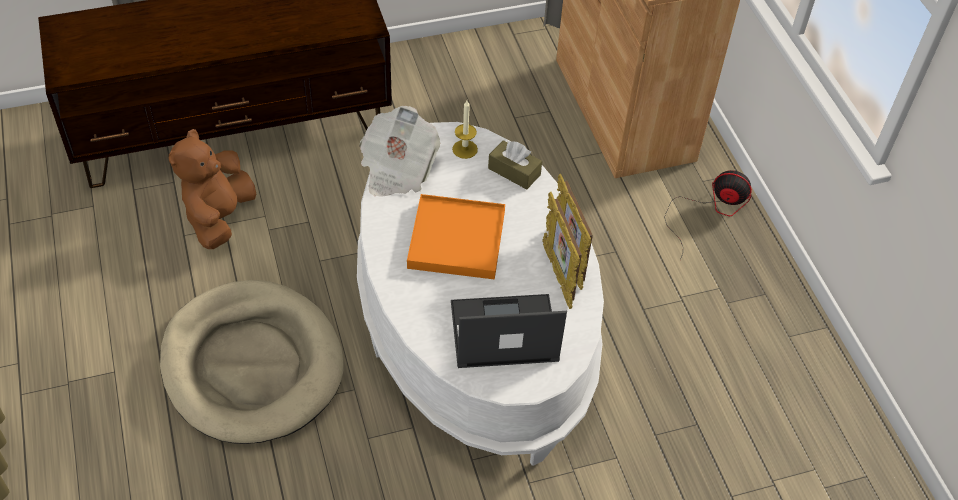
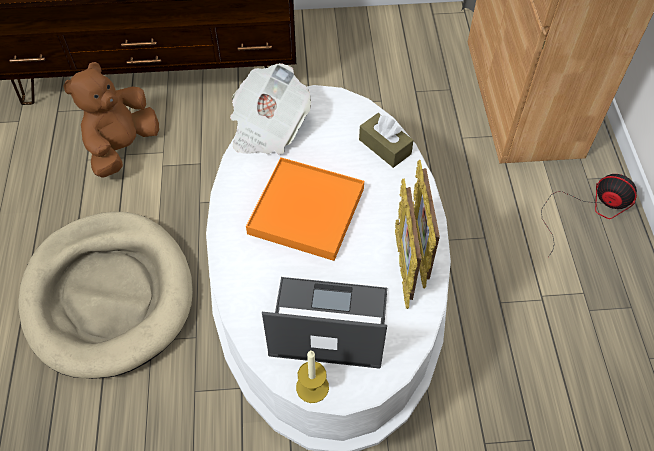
camera: 15 degrees right, 5 degrees up
candle [452,101,478,159] -> candle moved to [296,351,329,403]

